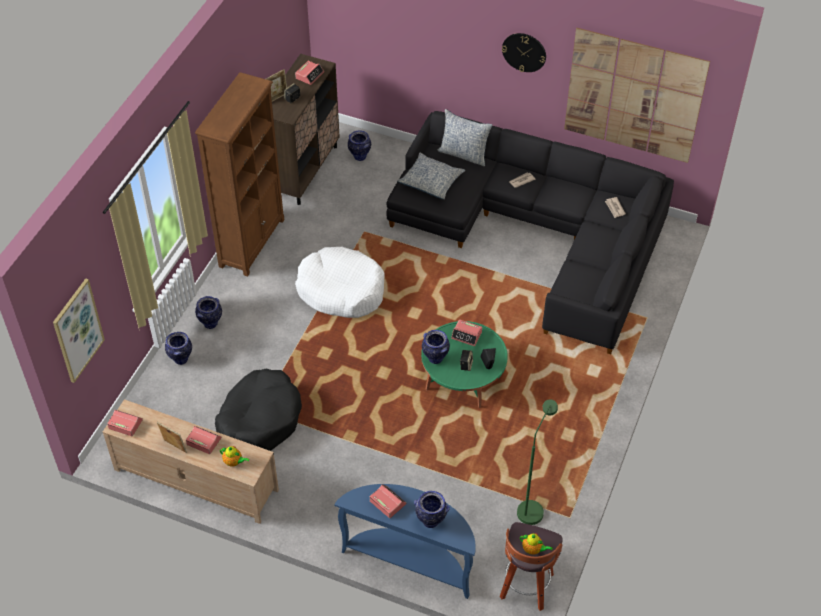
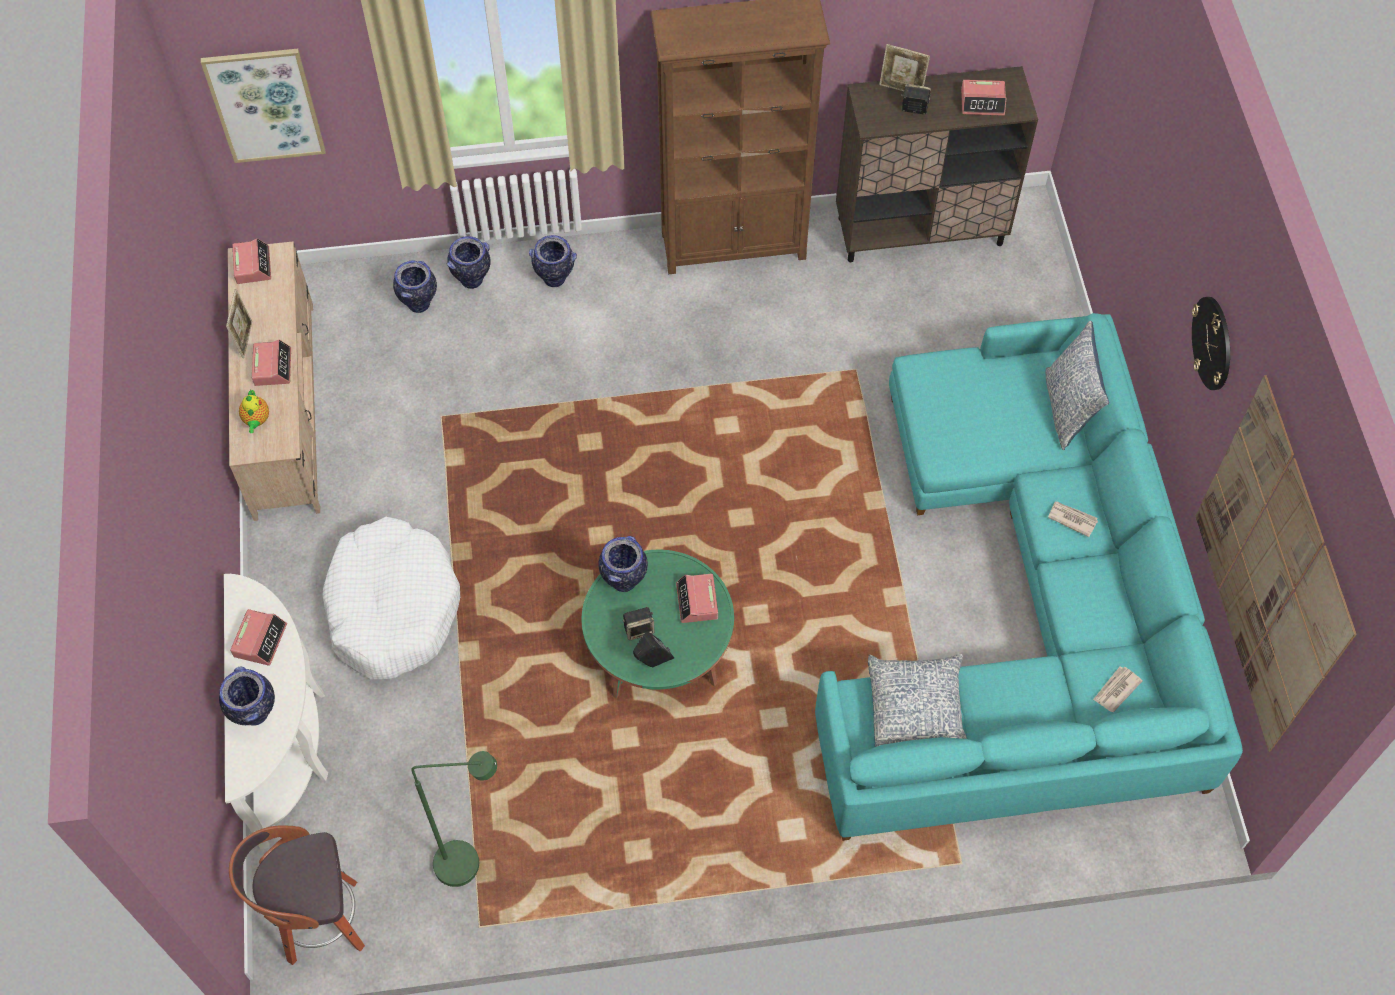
camera: 60 degrees right, 10 degrees up
black dog bed [215,368,302,451] -> none
white dog bed [295,247,385,318] -> white dog bed moved to [323,517,460,679]
blue console table [334,484,476,599] -> white console table [224,574,328,849]
vase [348,131,371,161] -> vase moved to [393,261,437,313]
black sofa [387,111,674,354] -> turquoise sofa [815,313,1243,841]
pillow [397,152,465,199] -> pillow moved to [868,654,967,747]
teapot [520,533,553,555] -> none

